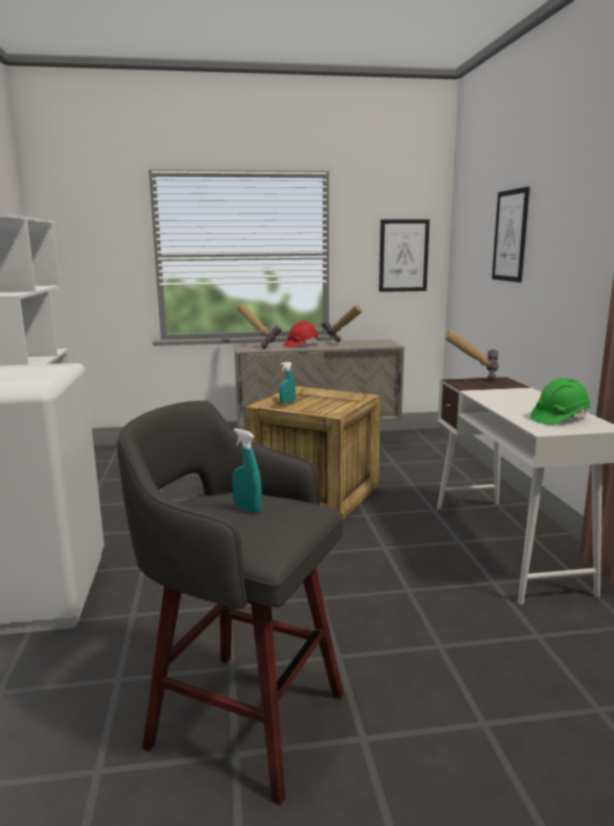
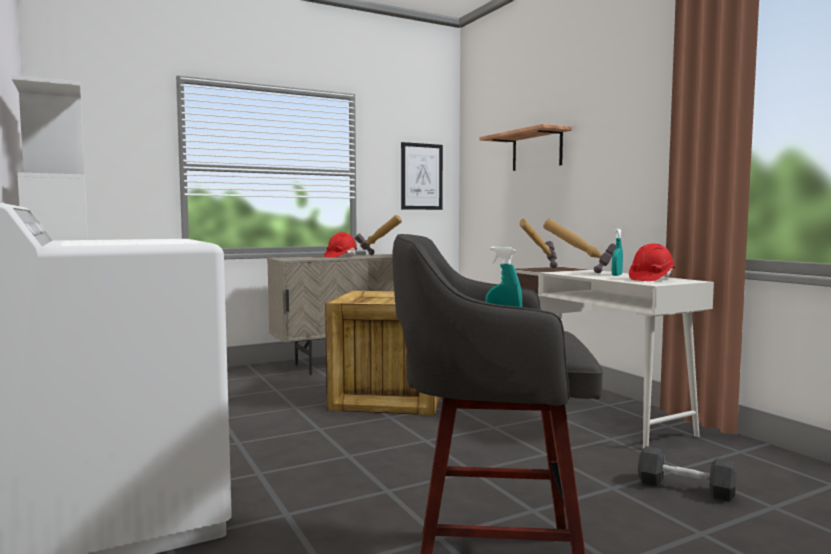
camera: 20 degrees left, 10 degrees down
hammer [237,303,282,348] -> hammer moved to [543,218,616,273]
turquoise spray bottle [279,362,296,403] -> turquoise spray bottle moved to [612,229,623,276]
picture [492,187,530,282] -> shelf [480,124,572,171]
green hard hat [530,378,591,425] -> red hard hat [629,244,675,281]
none -> black dumbbell [638,446,737,501]

